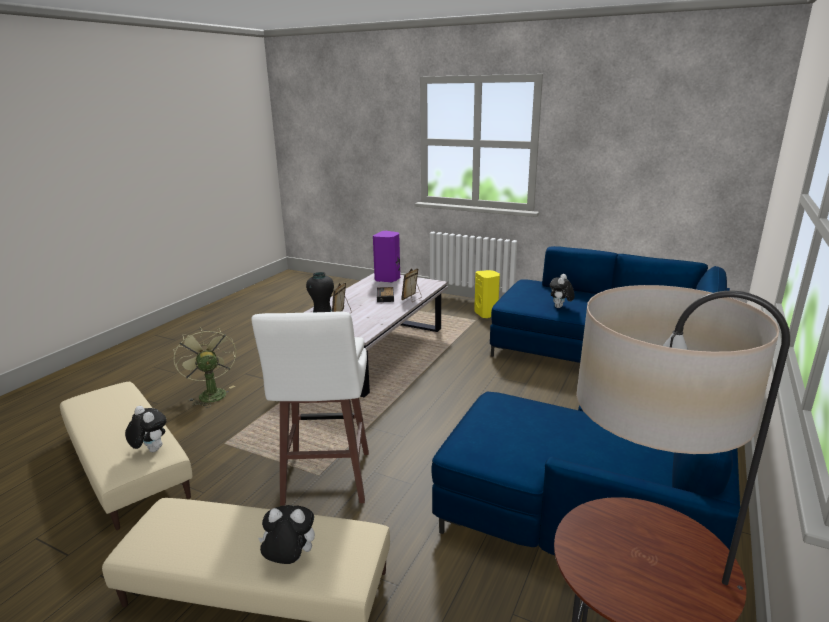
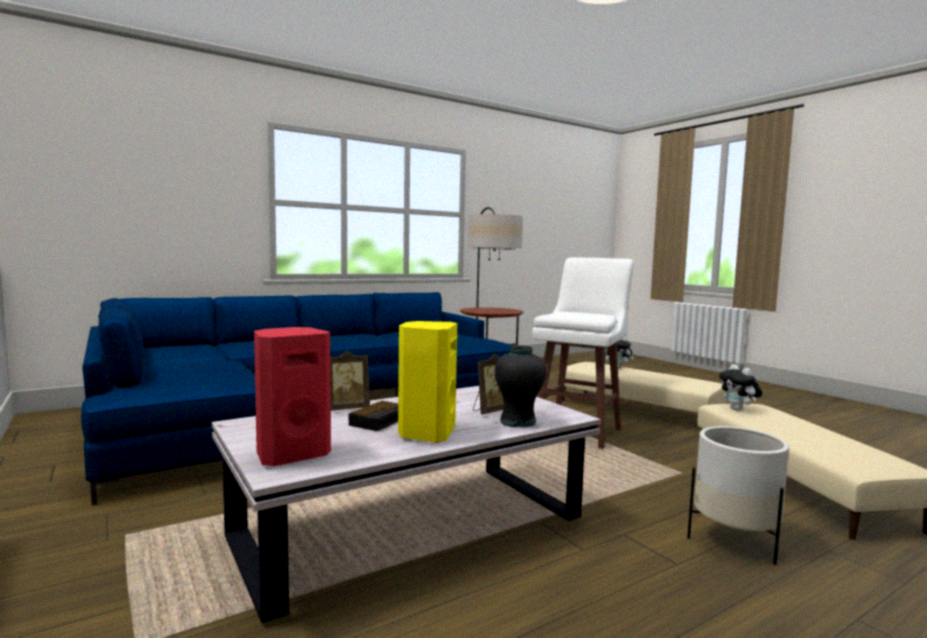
camera: 150 degrees left, 15 degrees down
green fan [173,327,236,408] -> white planter [687,426,789,565]
purple speaker [373,231,400,283] -> red speaker [254,327,331,466]
yellow speaker [474,270,500,318] -> yellow speaker moved to [398,321,457,443]
plush toy [550,274,575,308] -> none

